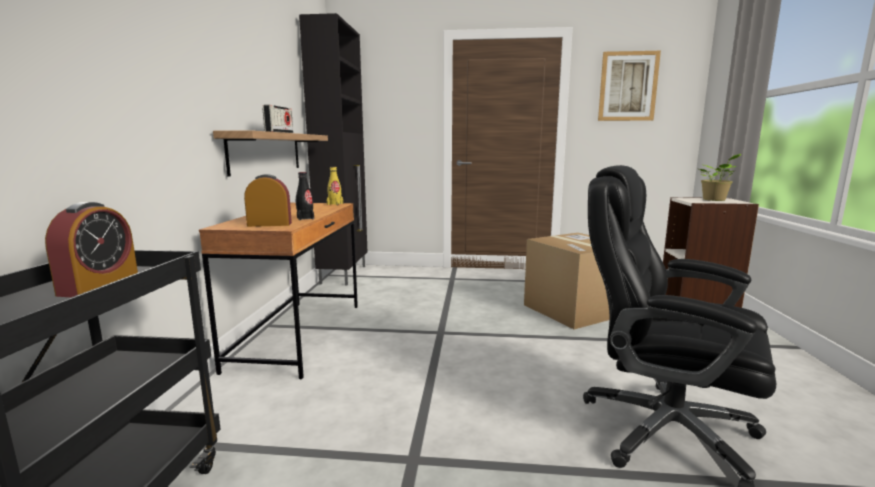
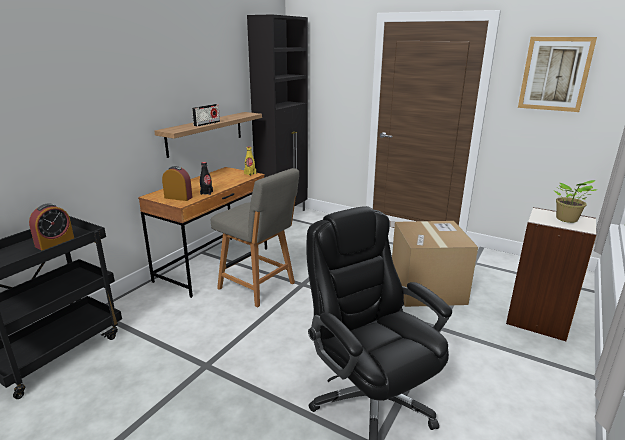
camera: 25 degrees right, 10 degrees up
none -> grey chair [211,168,299,308]

